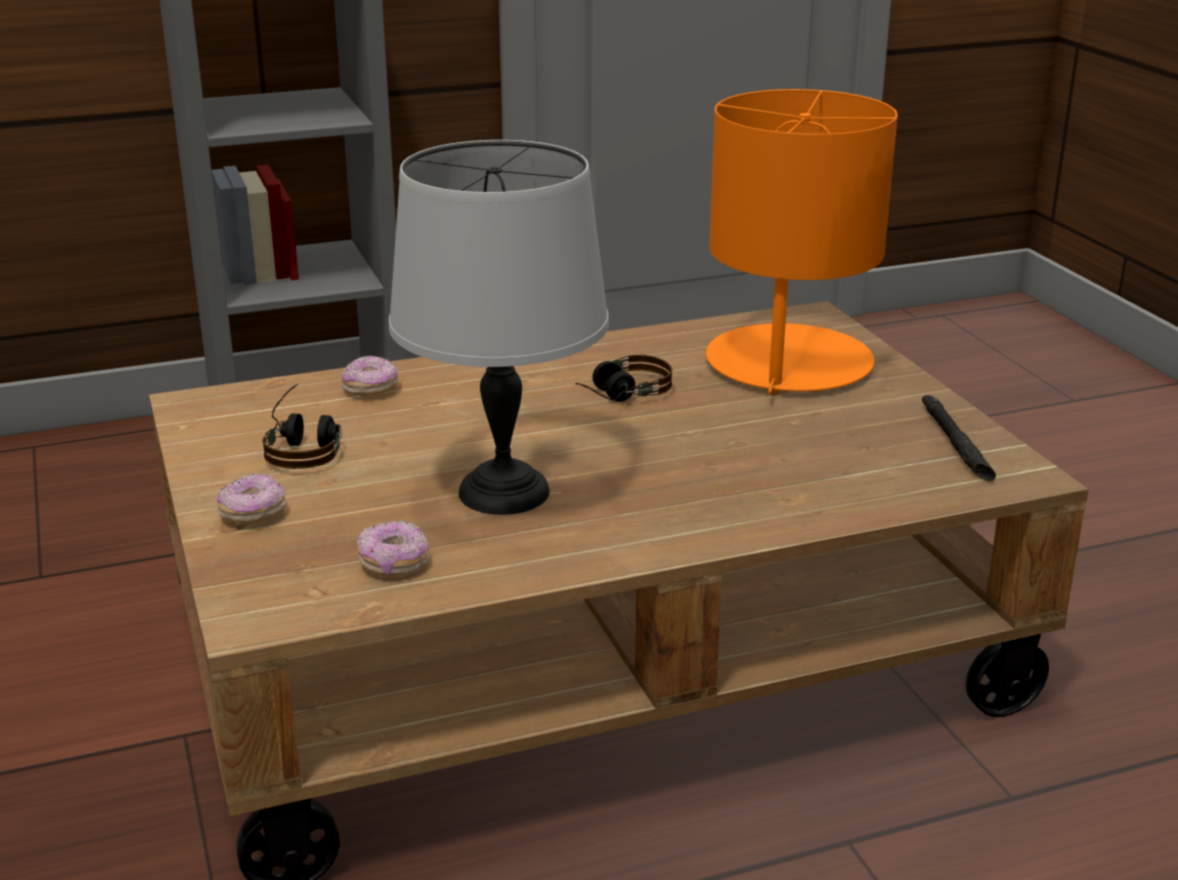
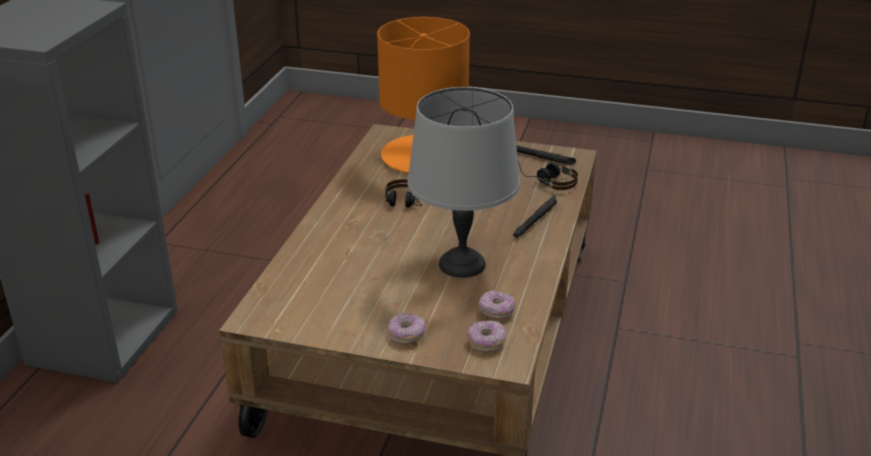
camera: 55 degrees left, 5 degrees up
headphones [262,384,342,469] -> headphones moved to [518,161,578,190]
donut [342,356,399,396] -> donut moved to [467,320,507,352]
none -> black flashlight [513,195,557,238]

